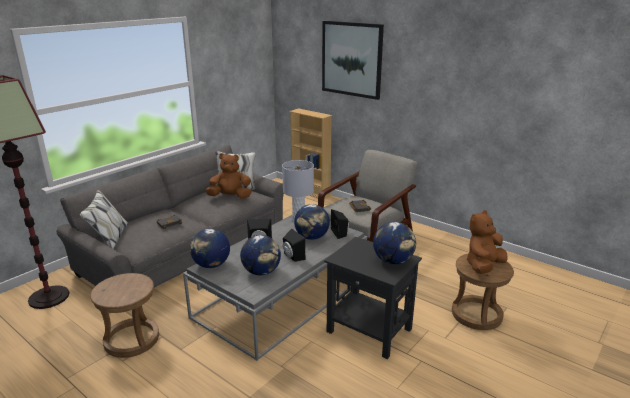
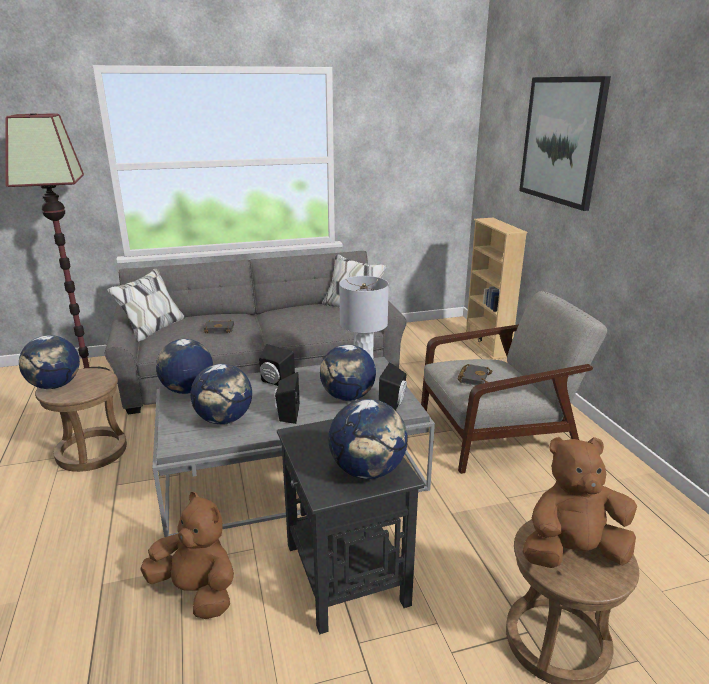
camera: 35 degrees right, 0 degrees up
brown plush toy [205,153,251,199] -> brown plush toy moved to [140,492,234,619]
none -> globe [19,335,80,389]

